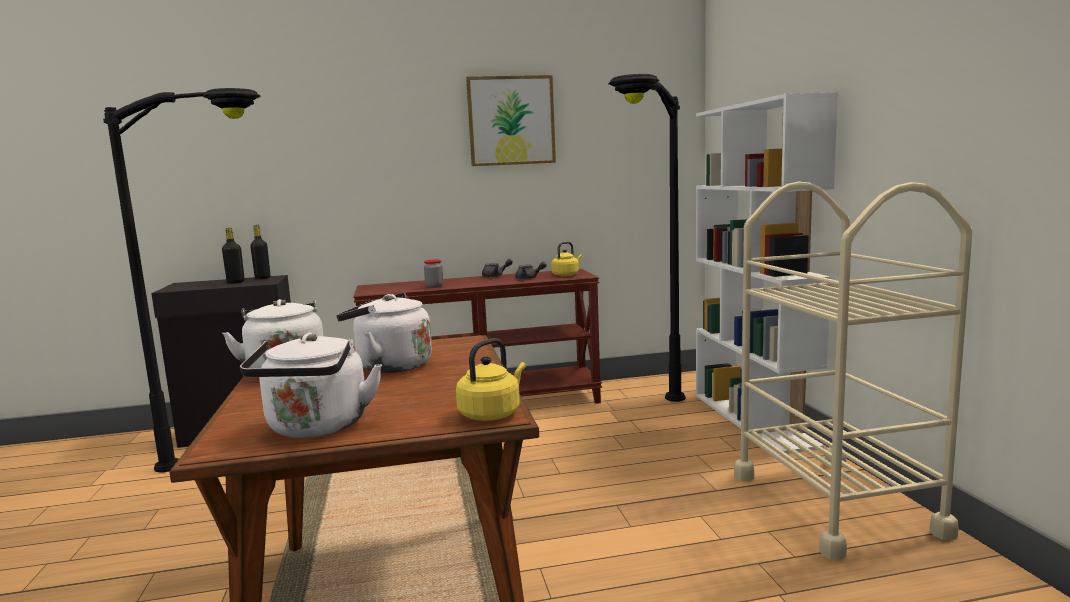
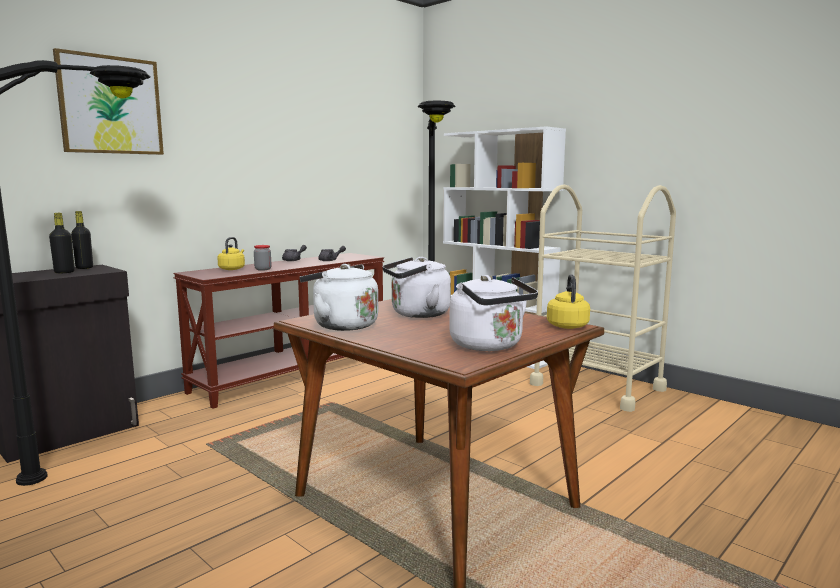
camera: 35 degrees left, 0 degrees up
picture [466,75,556,166] -> picture moved to [53,48,164,155]
yellow kettle [551,242,582,276] -> yellow kettle moved to [217,237,245,270]

